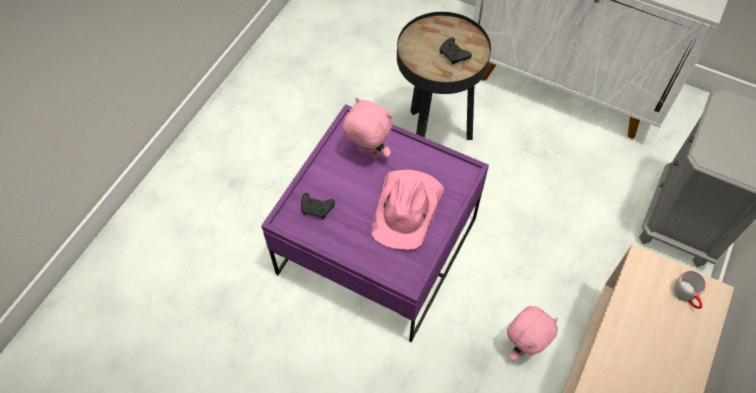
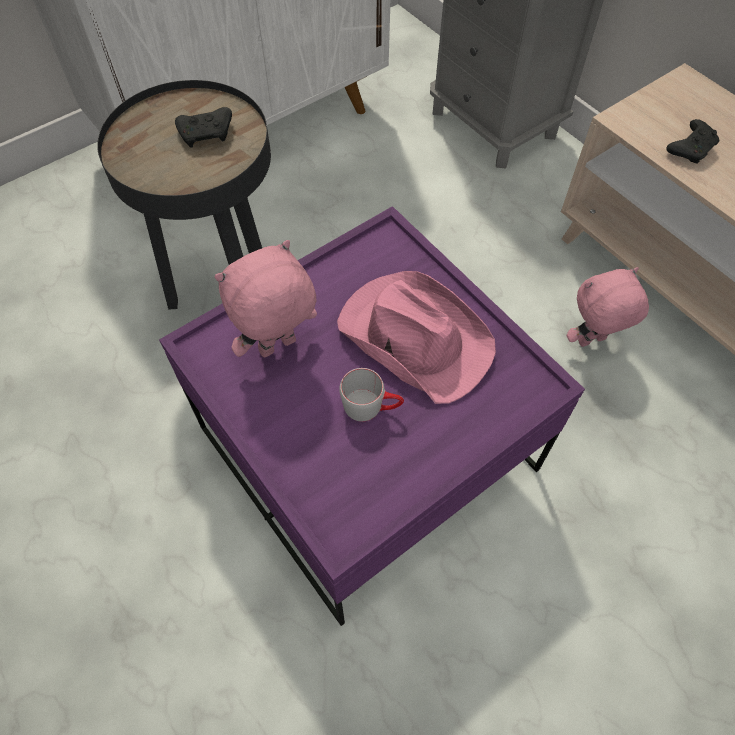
camera: 65 degrees left, 0 degrees up
black game controller [301,193,335,219] -> black game controller moved to [666,119,720,164]
pink plush toy [507,306,558,360] -> pink plush toy turned 90 degrees counterclockwise [567,267,649,347]
grey mug [673,271,706,309] -> grey mug moved to [339,368,404,422]

